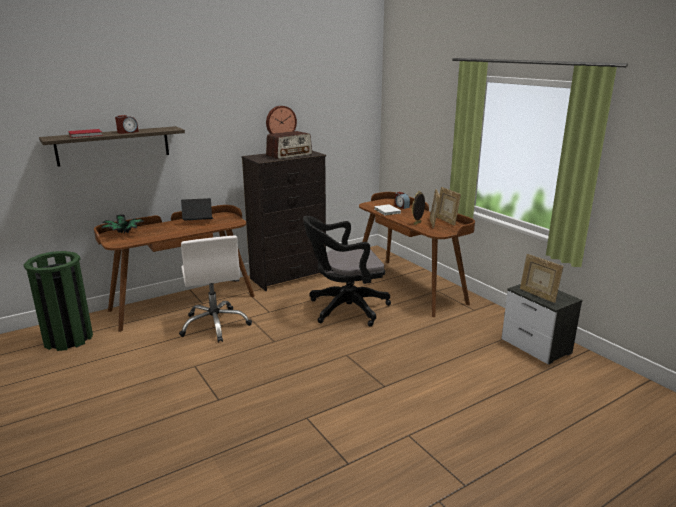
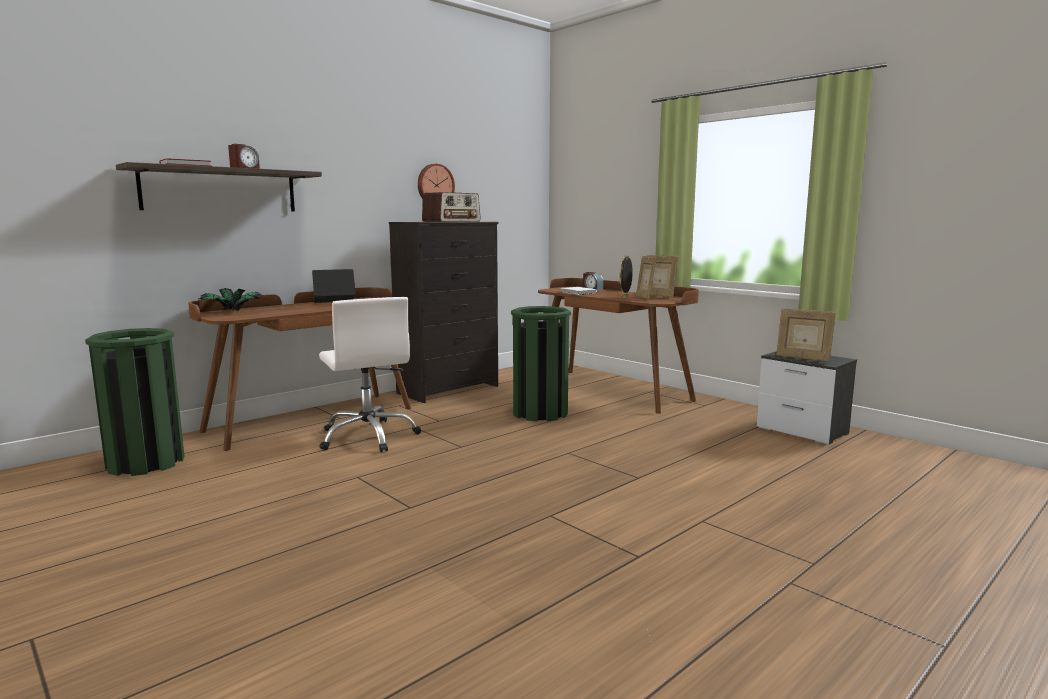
camera: 10 degrees left, 10 degrees down
black office chair [303,216,391,327] -> green trash can [511,306,571,422]

